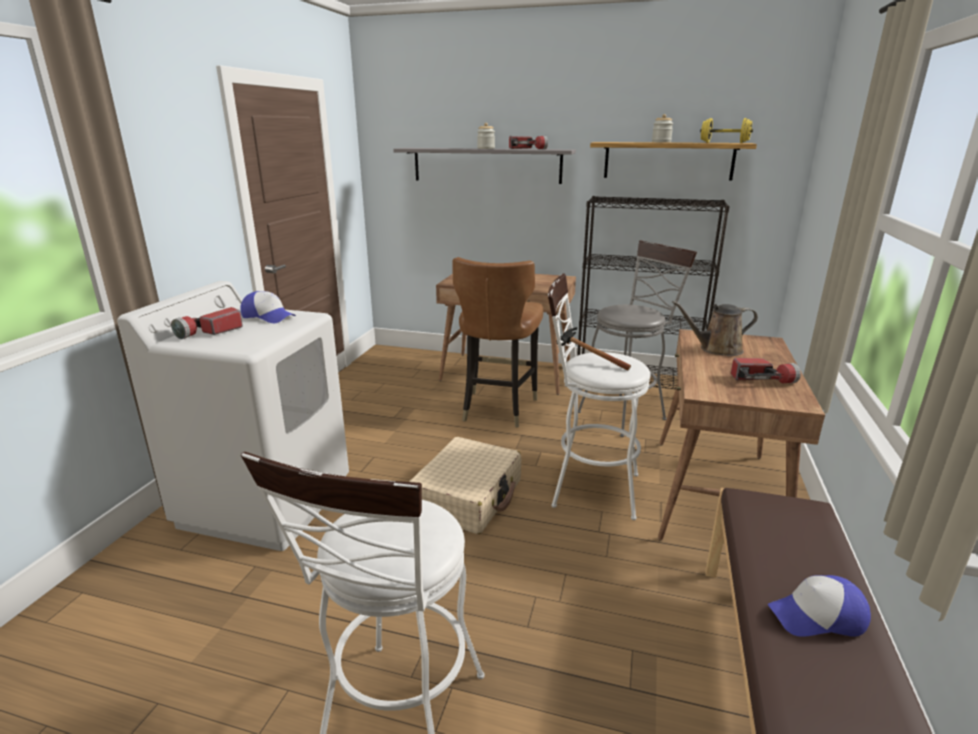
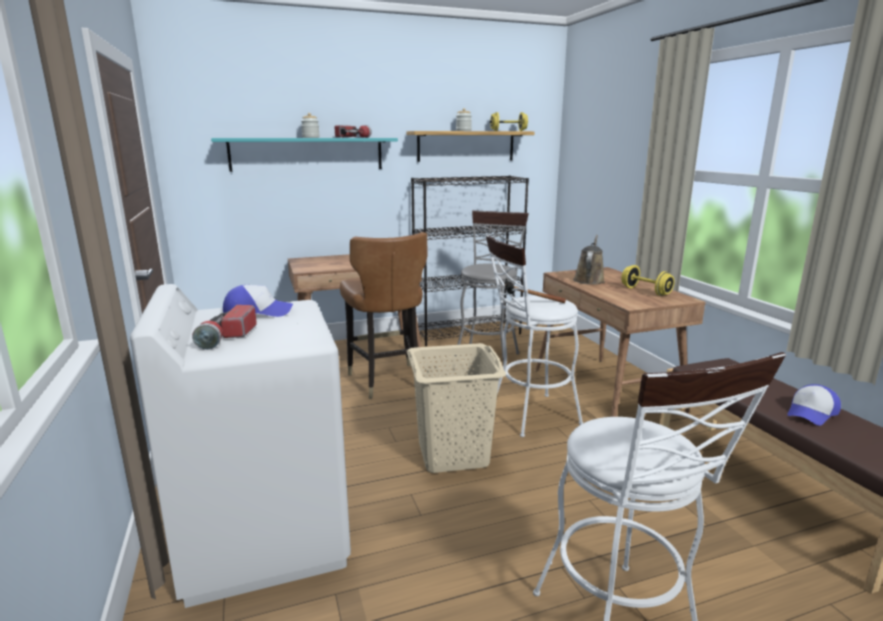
camera: 35 degrees left, 5 degrees down
grey shelf [393,148,576,184] -> turquoise shelf [211,138,398,172]
beige suitcase [409,437,521,534] -> beige laundry basket [407,343,506,473]
brown watering can [672,301,758,356] -> brown watering can turned 150 degrees clockwise [573,235,605,285]
flashlight [731,358,801,383] -> yellow dumbbell [621,265,675,296]

